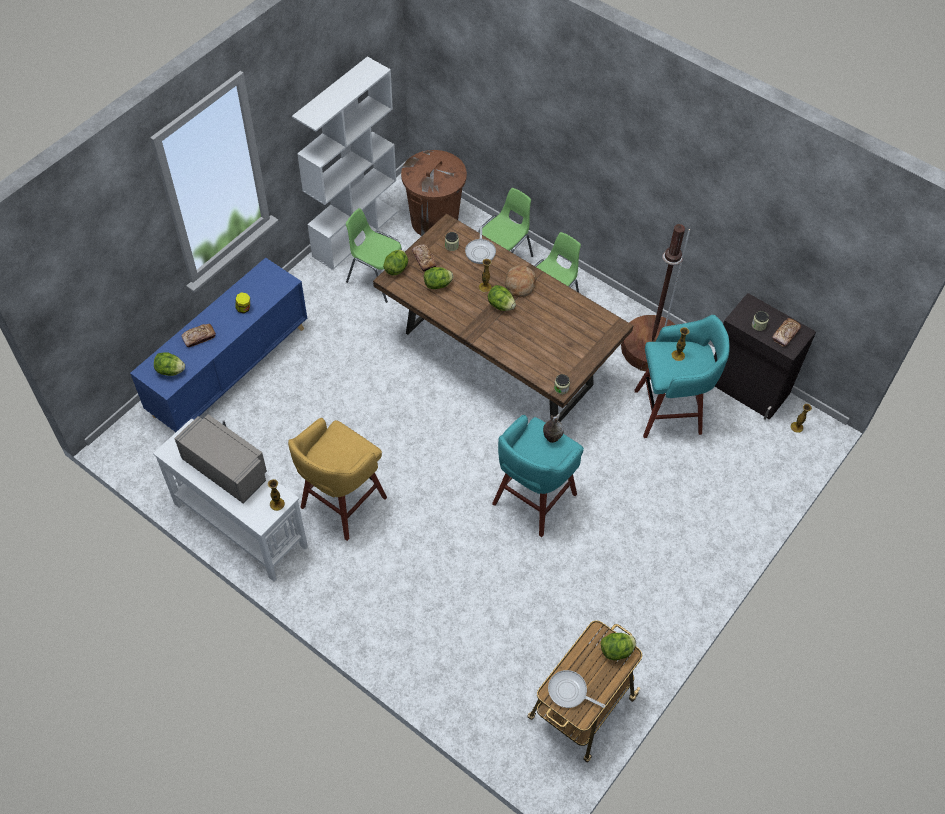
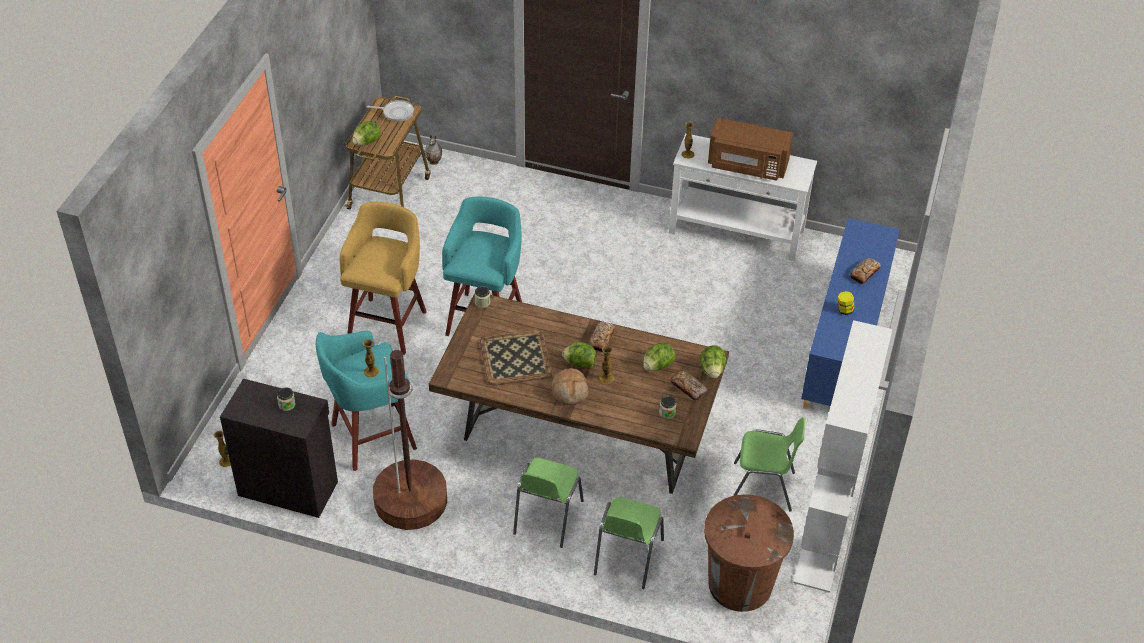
camera: 160 degrees right, 10 degrees down
lettuce [154,352,185,376] -> none
grey microwave [174,414,267,503] -> brown microwave [708,118,793,181]
yellow stool [288,418,387,541] -> yellow stool moved to [340,202,427,355]
frying pan [465,226,496,264] -> none
vase [543,413,564,443] -> vase moved to [424,134,442,165]
bread [773,318,801,346] -> bread moved to [589,322,615,353]
none -> tray [480,330,553,385]

